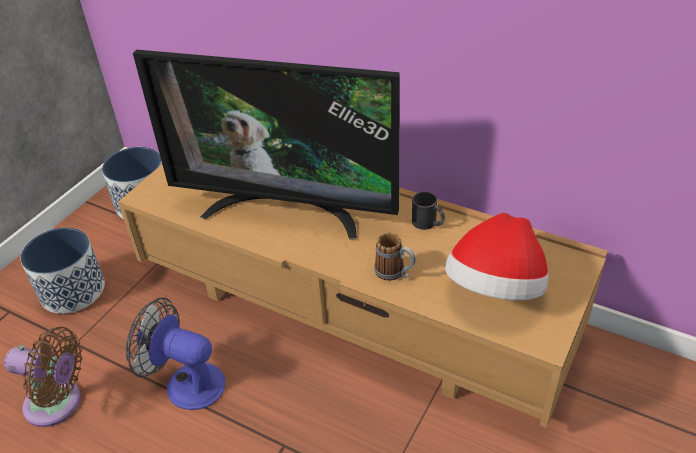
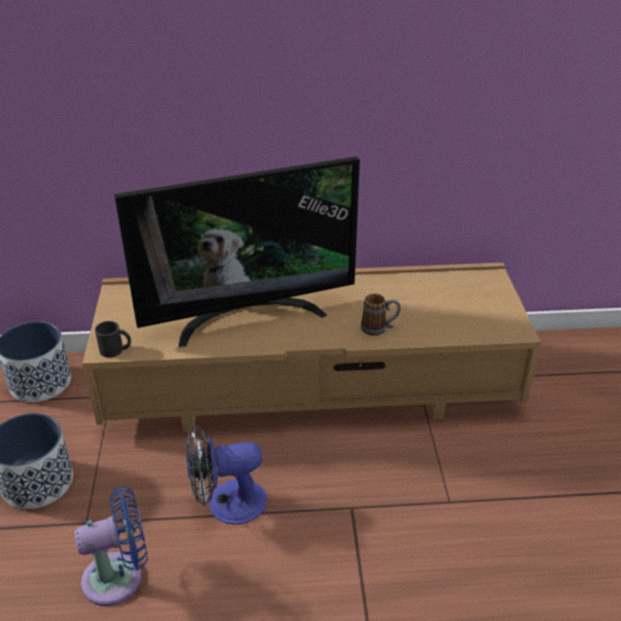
camera: 35 degrees left, 5 degrees down
brown fan [4,327,82,427] -> blue fan [75,486,148,606]
black mug [412,192,445,230] -> black mug moved to [95,321,131,357]
hat [445,213,549,300] -> none

